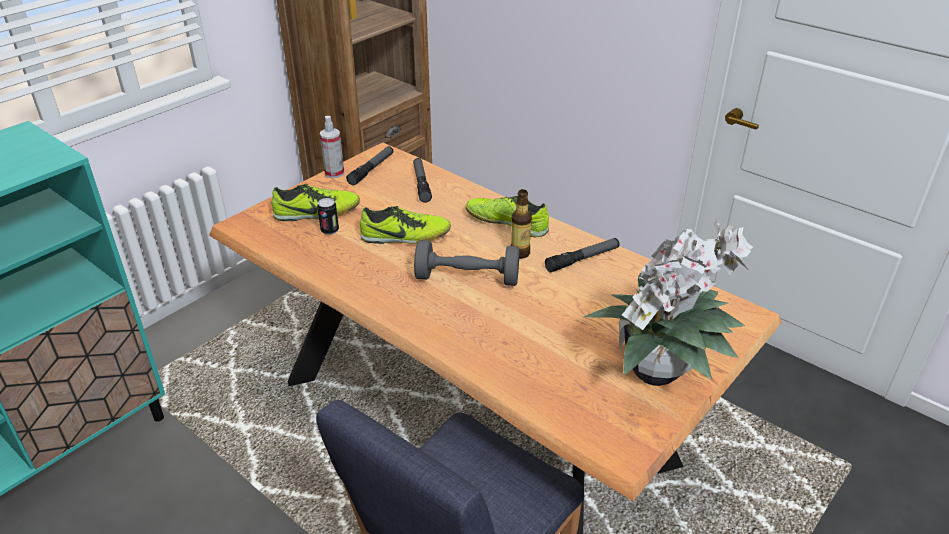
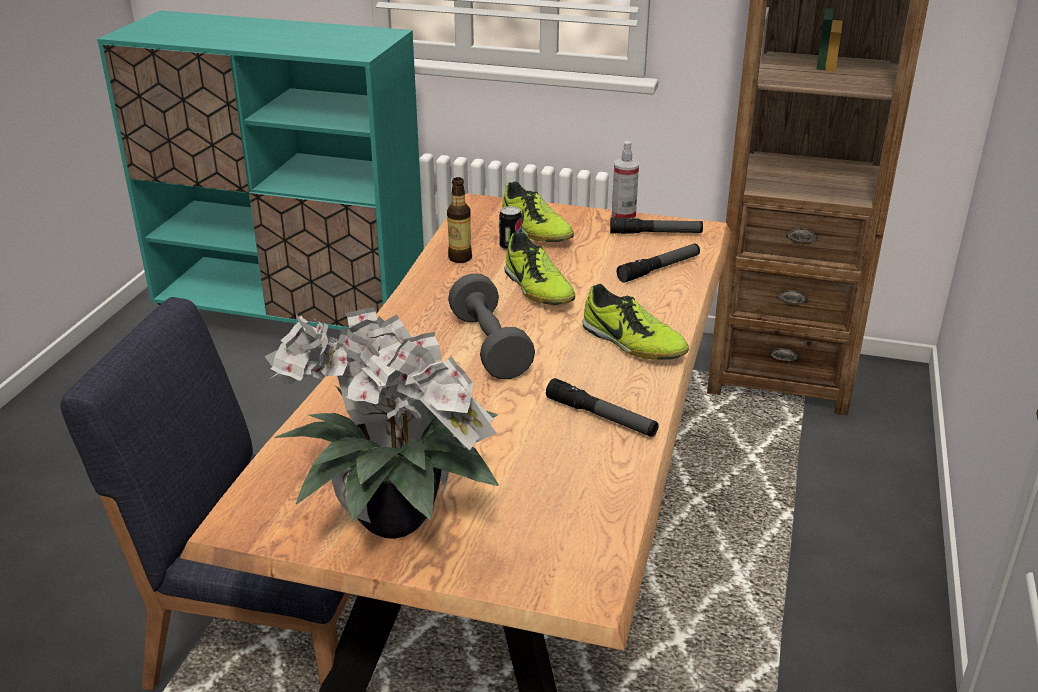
camera: 65 degrees right, 5 degrees down
shoe [466,196,549,237] -> shoe turned 135 degrees clockwise [583,283,689,360]
bottle [511,189,532,259] -> bottle moved to [447,177,472,263]

